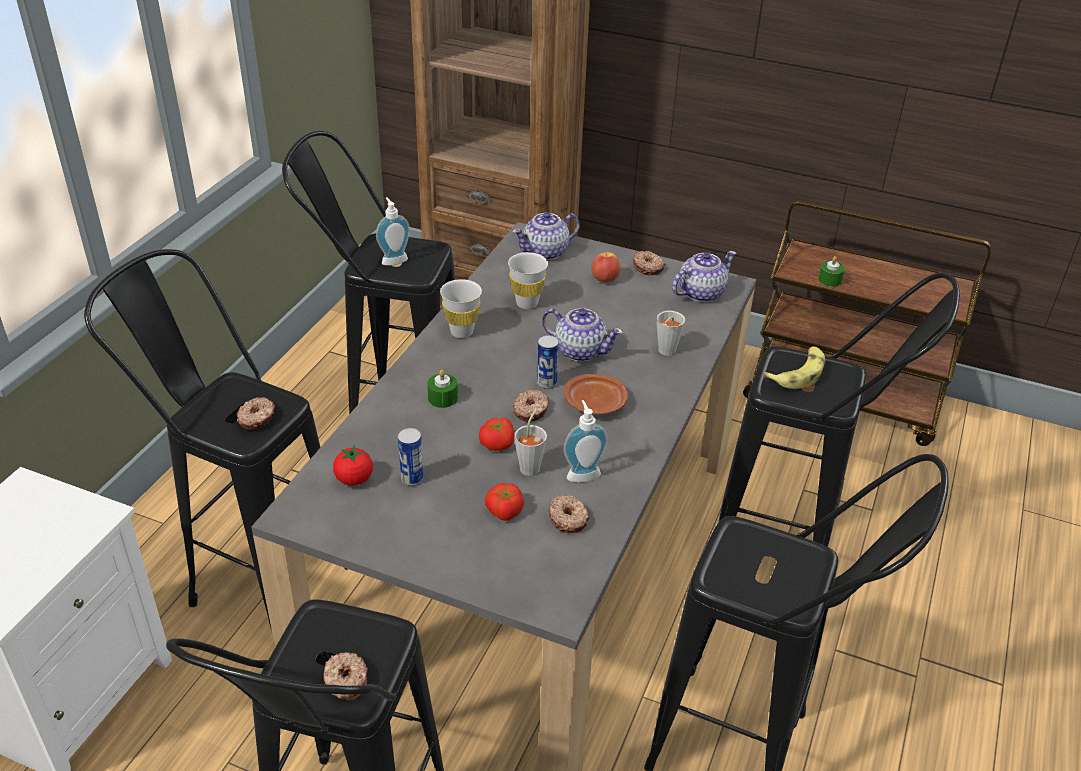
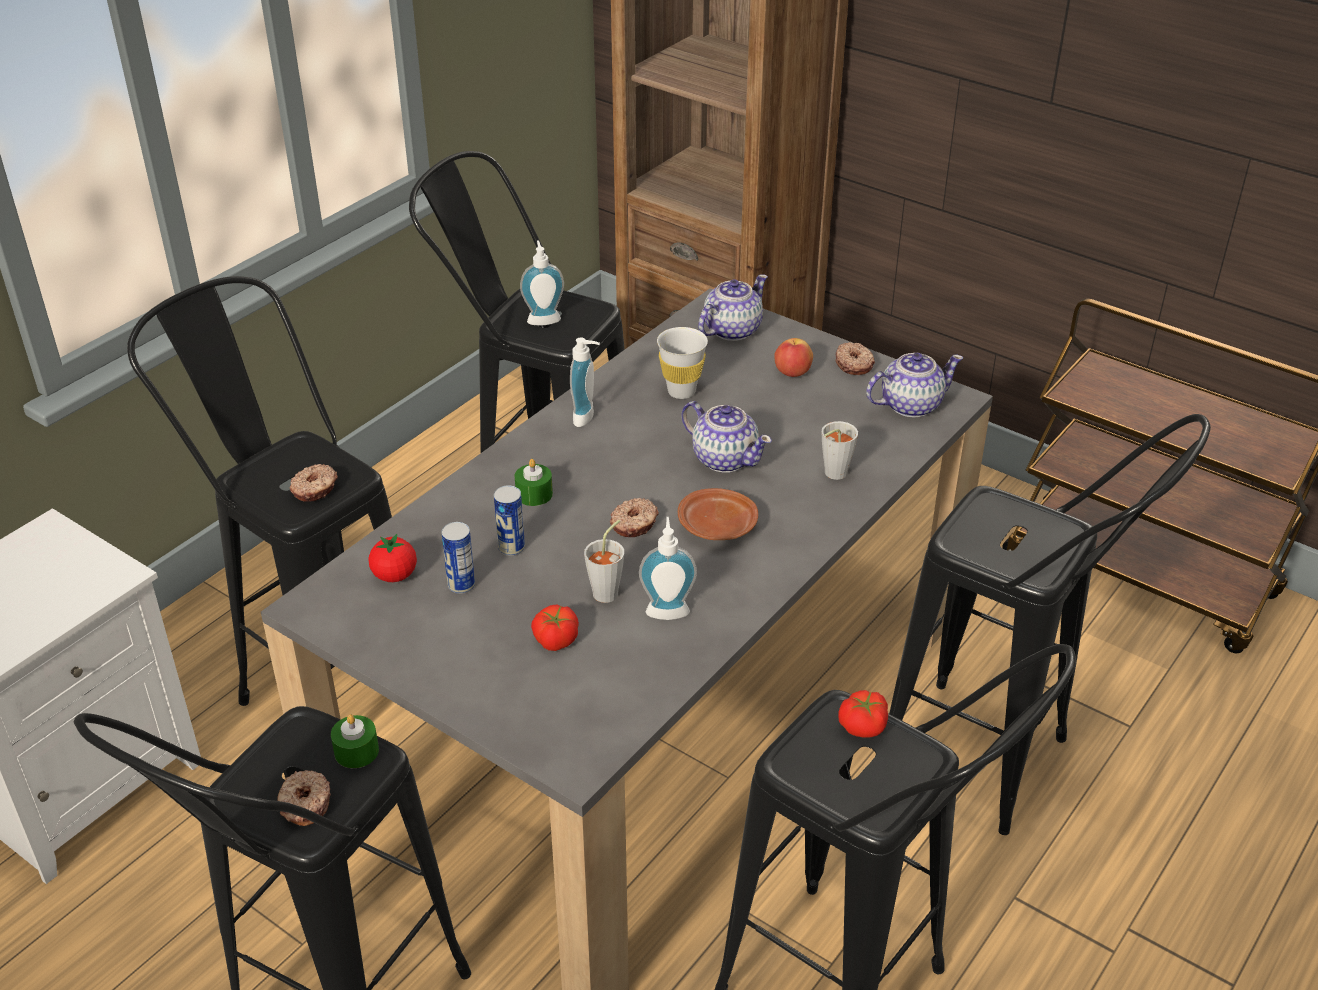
camera: 15 degrees right, 0 degrees up
white cup [440,279,482,338] -> soap dispenser [570,337,600,427]
tomato [479,417,515,451] -> tomato moved to [839,690,888,738]
teapot [512,212,580,260] -> teapot turned 150 degrees clockwise [698,274,768,341]
can [537,335,559,389] -> can moved to [494,485,525,556]
donut [549,495,590,533] -> none
banana [764,346,825,389] -> none
green candle [818,256,845,287] -> green candle moved to [331,714,379,768]

